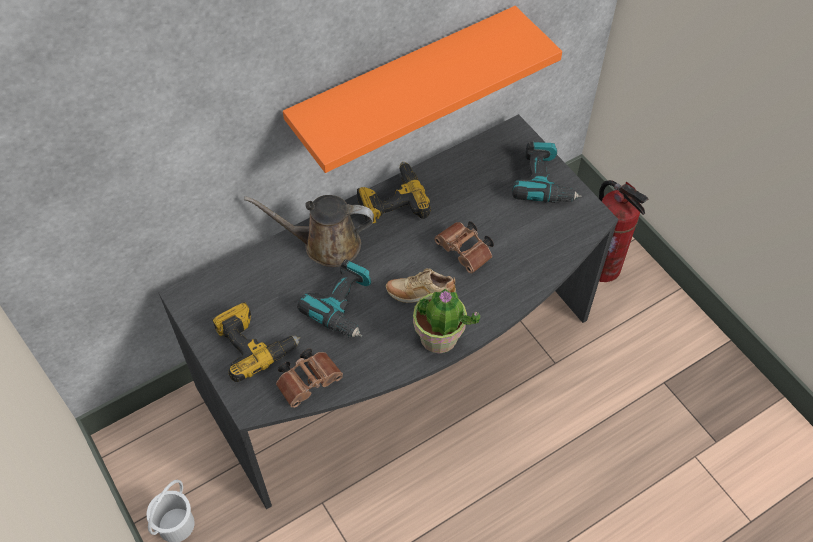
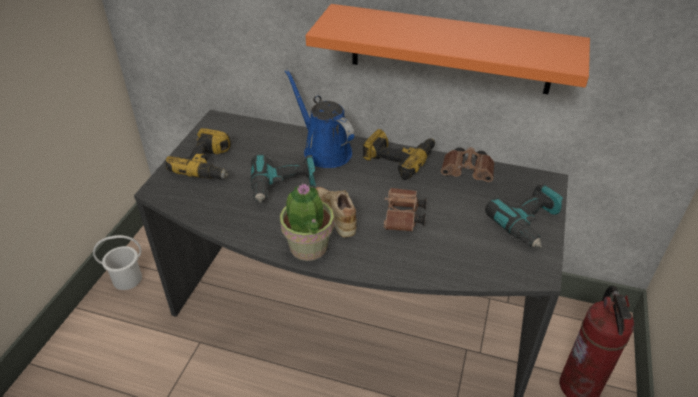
camera: 50 degrees right, 15 degrees down
brown watering can [244,195,374,267] -> blue watering can [285,69,354,168]
brown binoculars [276,348,343,408] -> brown binoculars moved to [441,147,494,182]

